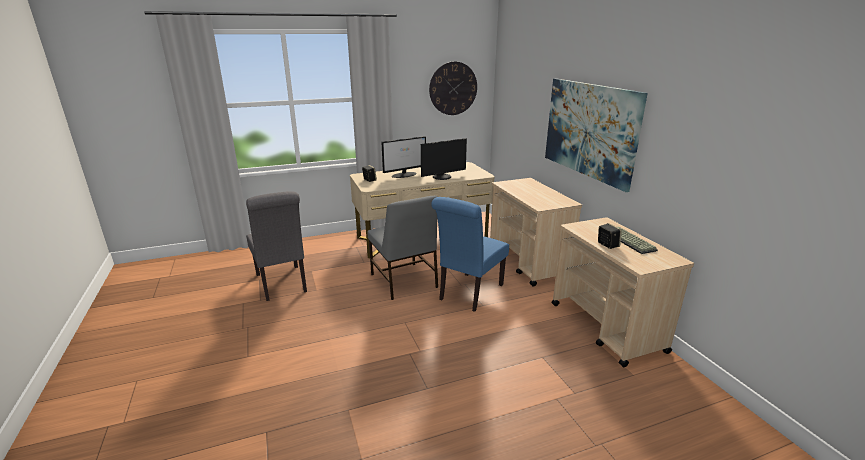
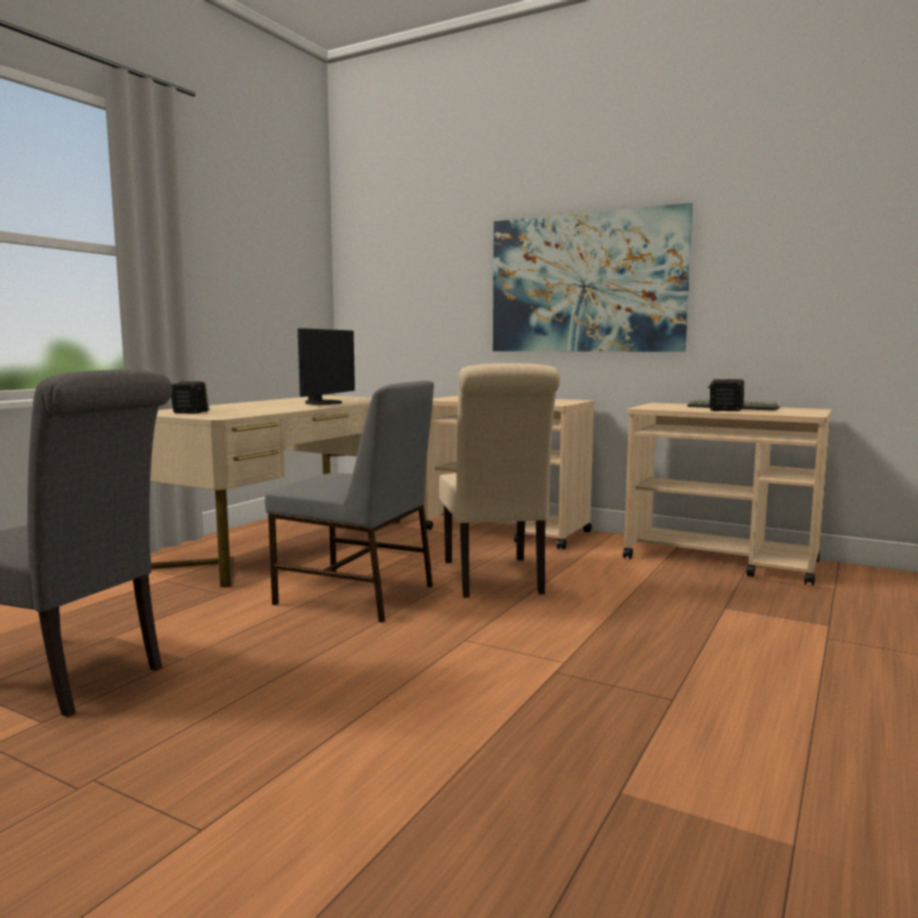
camera: 40 degrees left, 15 degrees down
monitor [381,136,426,178] -> none
wall clock [429,61,477,115] -> none
blue chair [431,197,509,312] -> beige chair [439,363,560,598]

